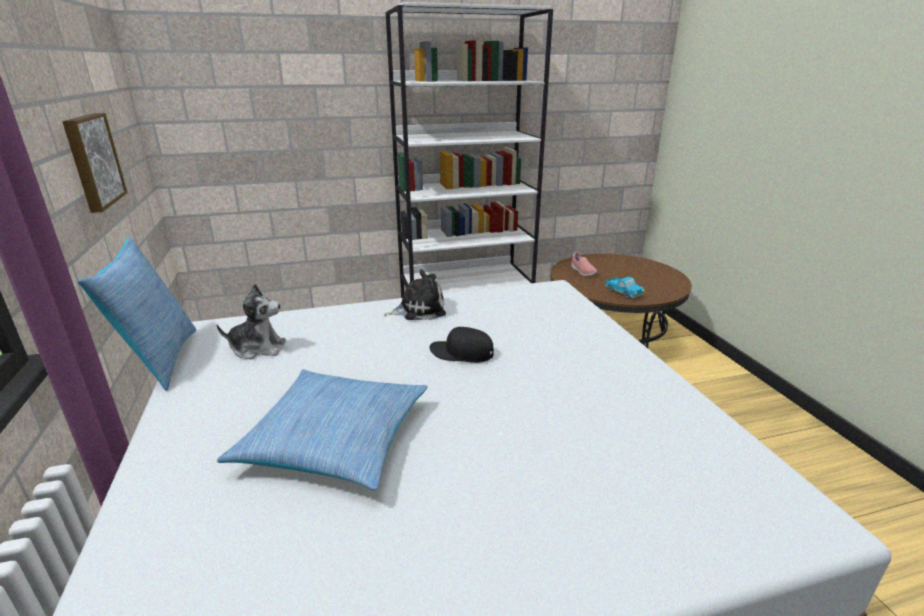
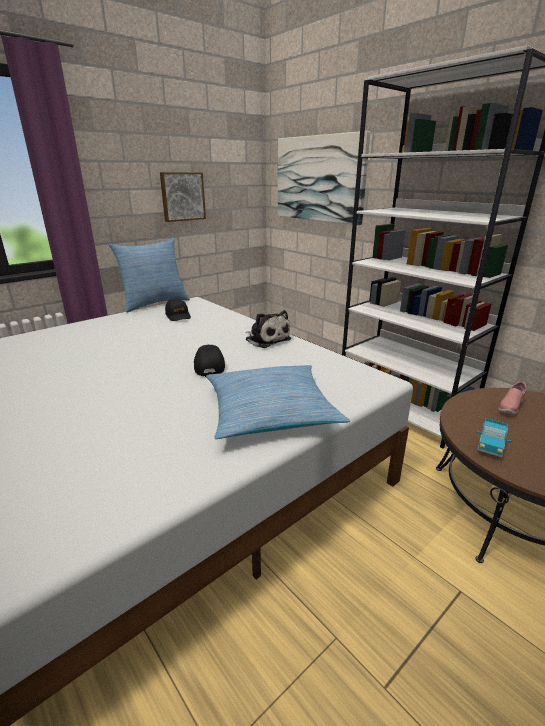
camera: 65 degrees right, 0 degrees up
plush toy [216,284,286,359] -> black cap [165,298,191,321]
pillow [217,369,428,490] -> pillow moved to [206,365,350,439]
none -> picture [278,131,370,225]

